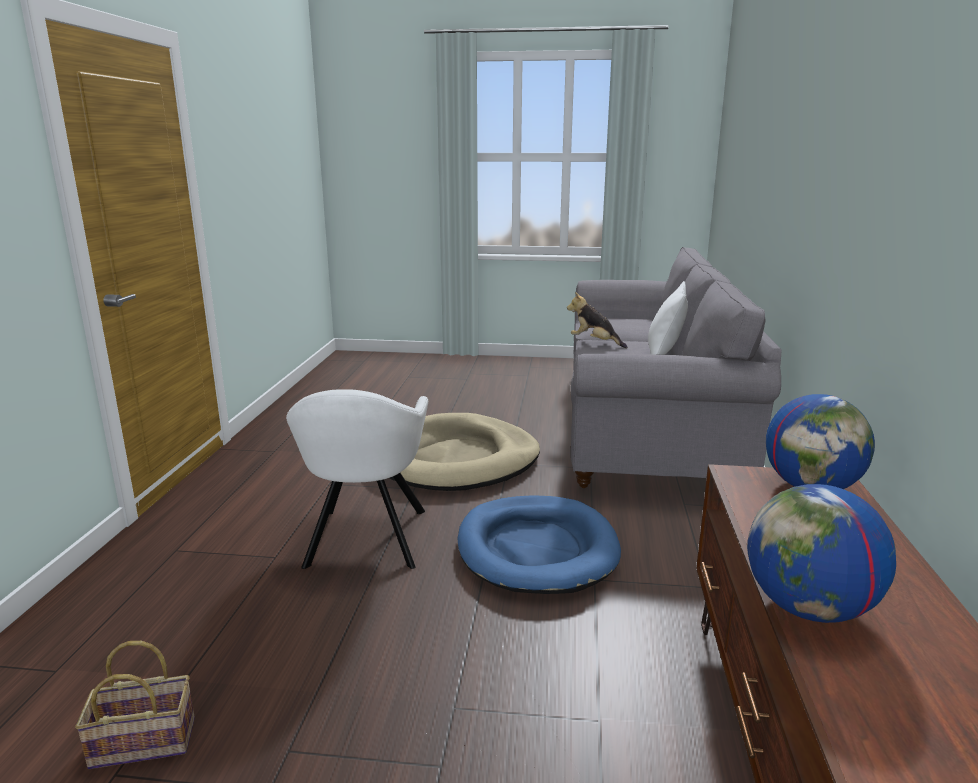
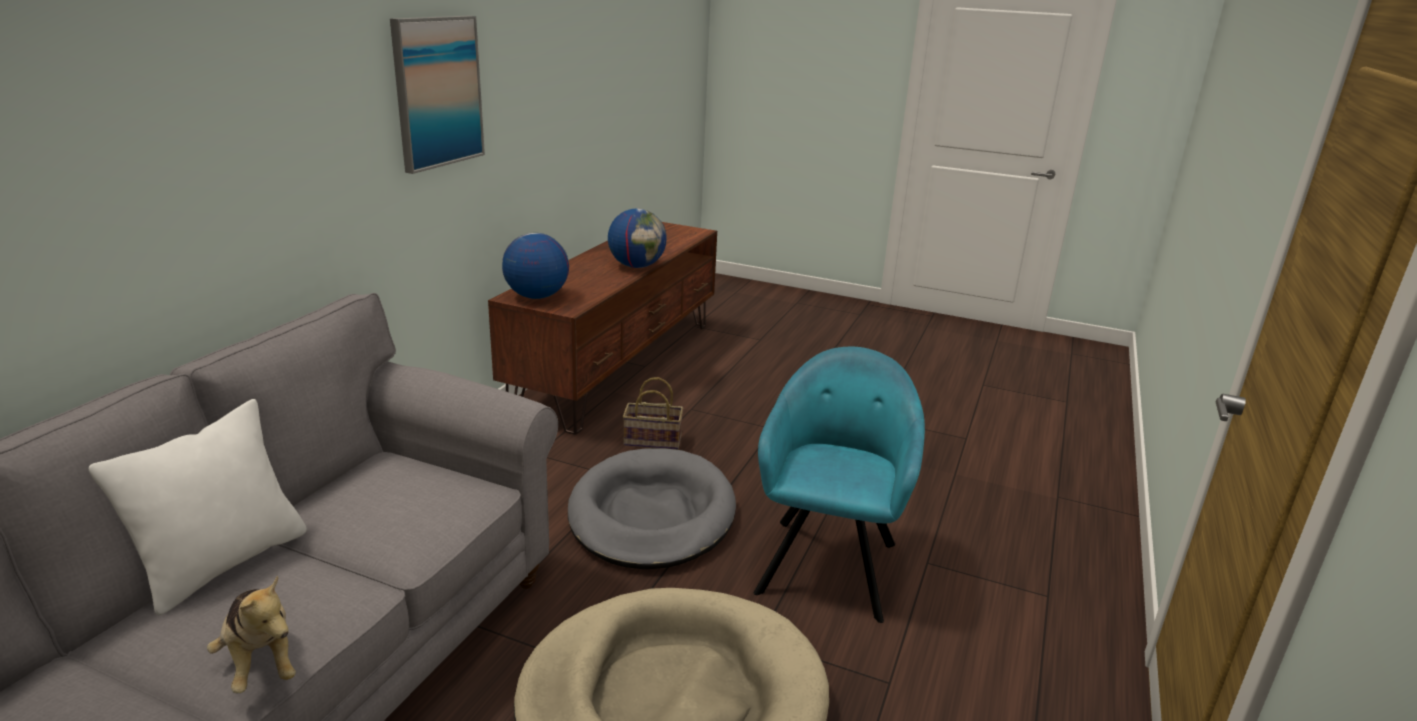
camera: 165 degrees left, 5 degrees up
basket [75,641,195,769] -> basket moved to [623,377,683,450]
white armchair [286,389,428,569] -> turquoise armchair [754,347,925,623]
blue dog bed [457,495,621,594] -> grey dog bed [568,449,736,569]
none -> picture [390,16,485,174]

